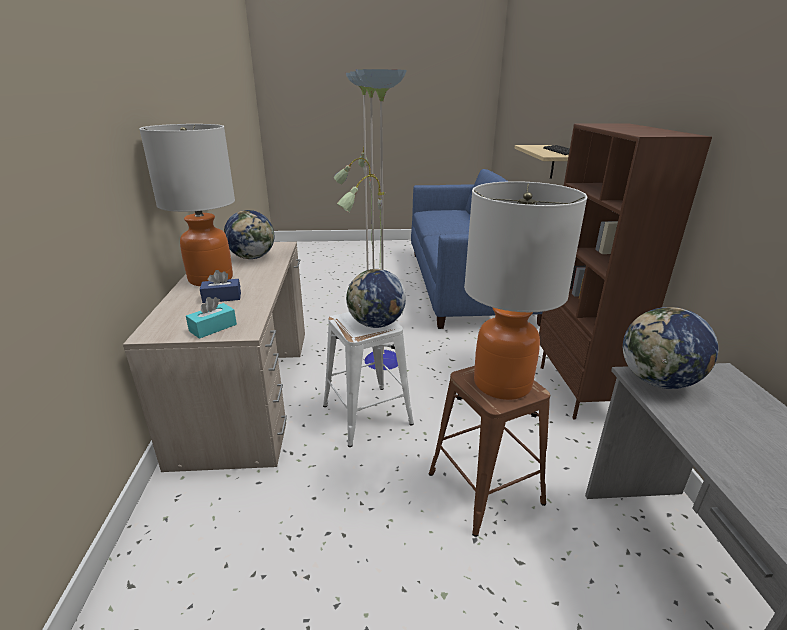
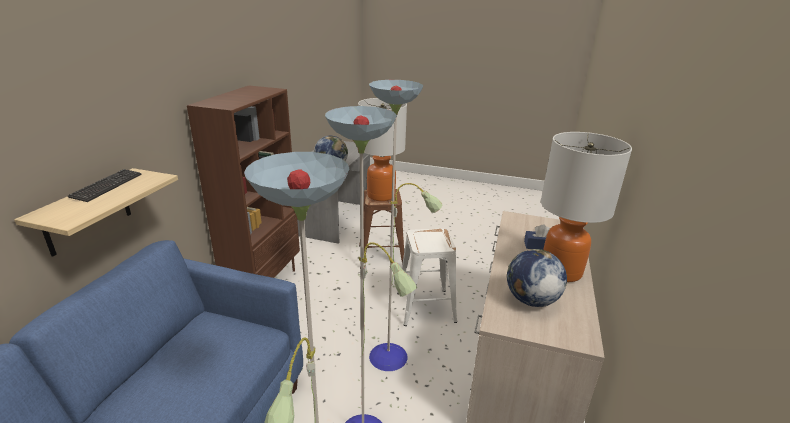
camera: 160 degrees left, 0 degrees up
turquoise tissue box [186,297,237,339] -> none
globe [346,269,406,328] -> none

